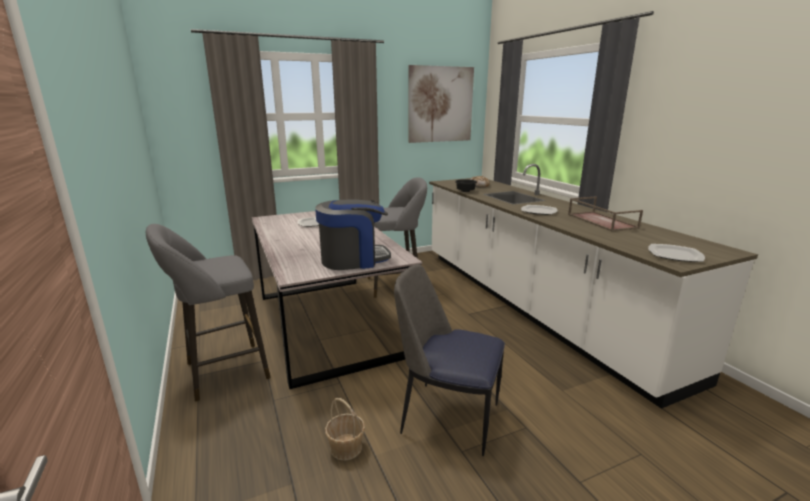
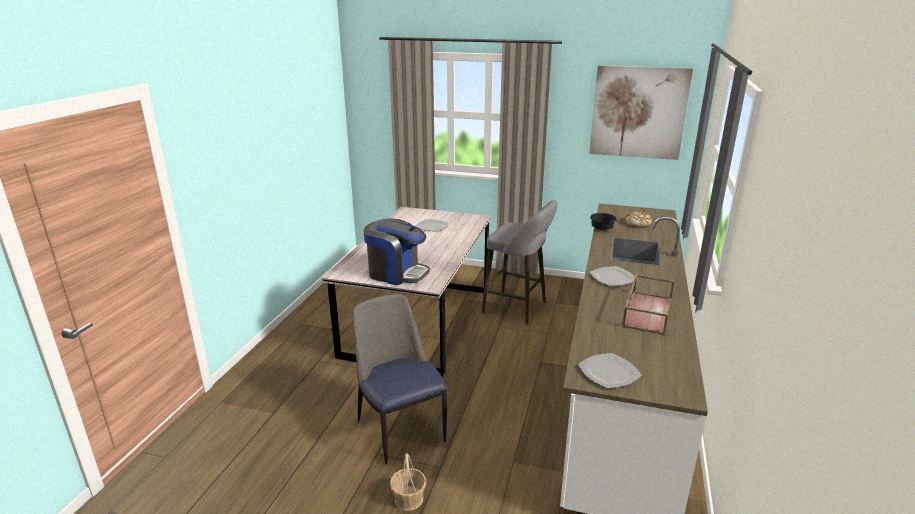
camera: 40 degrees right, 5 degrees up
grey stool [146,224,270,401] -> none
basket [325,398,365,461] -> basket moved to [390,453,426,511]

